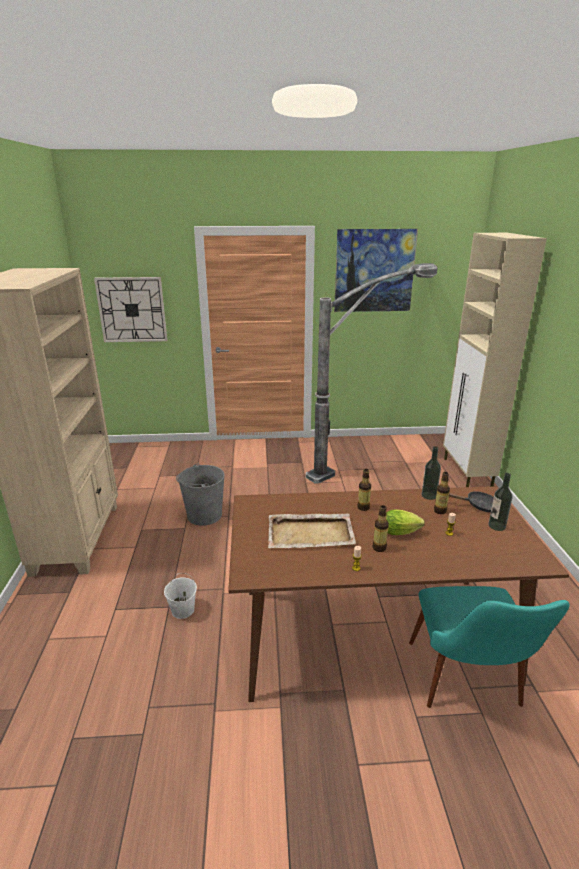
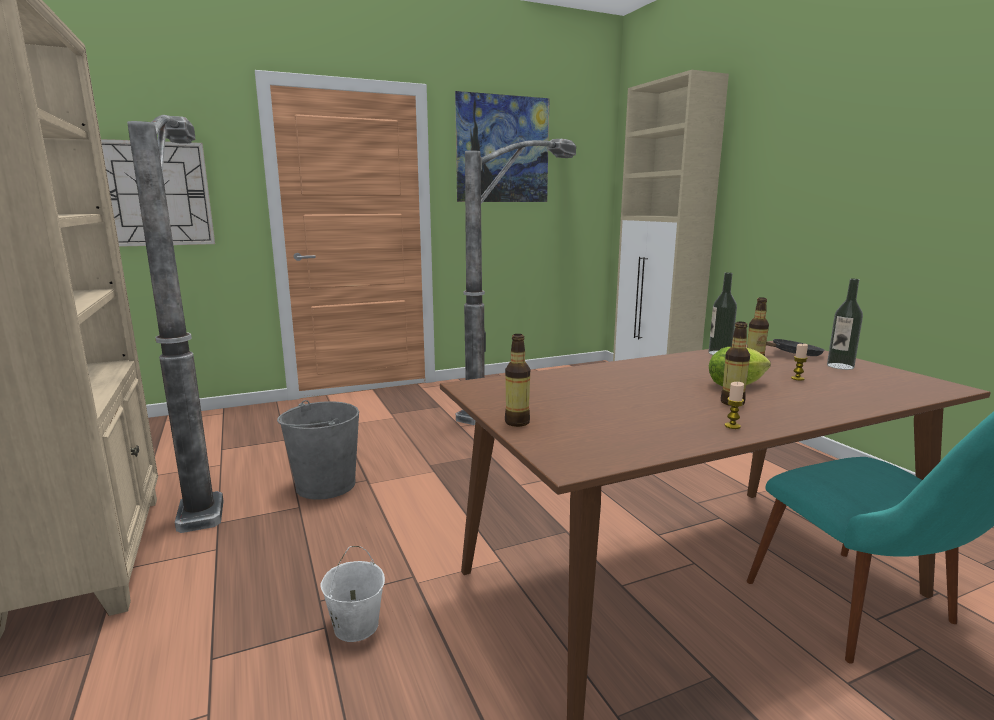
camera: 20 degrees left, 10 degrees down
beige tray [268,513,356,548] -> none
bottle [357,469,371,511] -> bottle moved to [505,334,530,427]
none -> floor lamp [127,115,224,533]

